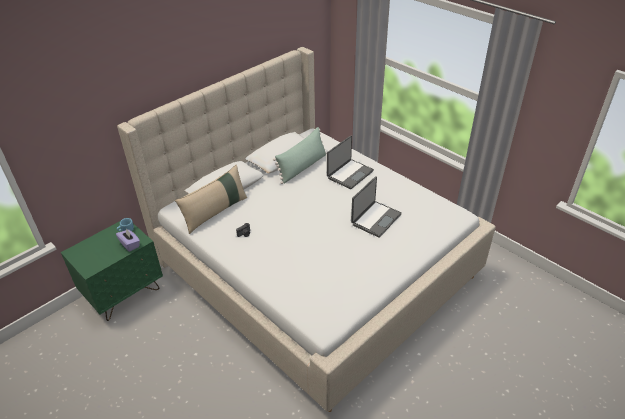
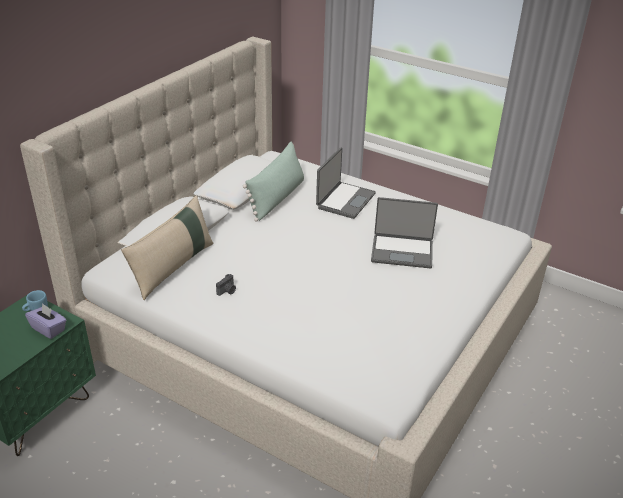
camera: 15 degrees left, 5 degrees down
laptop [351,176,402,238] -> laptop turned 75 degrees clockwise [371,197,438,268]

